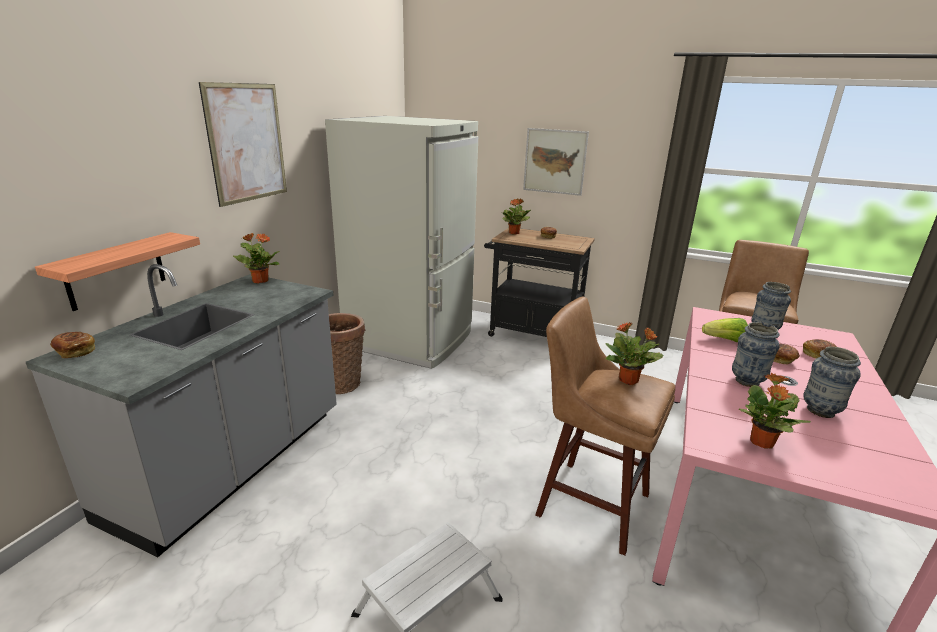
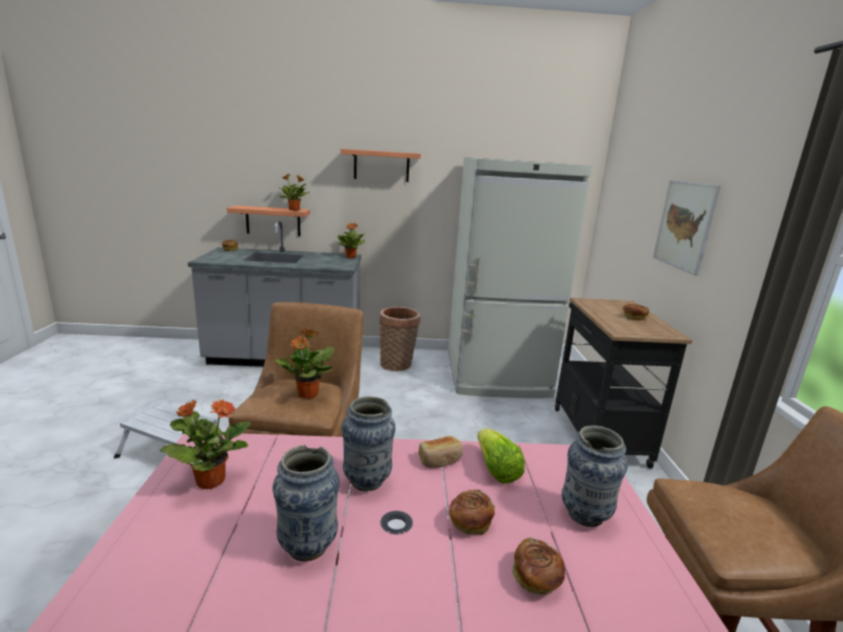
camera: 65 degrees right, 5 degrees down
picture [199,82,287,207] -> shelf [341,149,421,182]
potted plant [502,198,531,235] -> potted plant moved to [278,174,310,211]
none -> bread [419,436,463,468]

